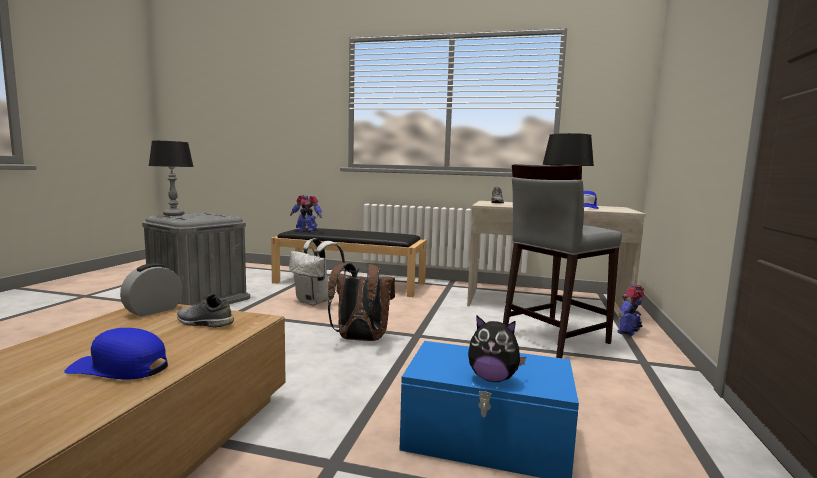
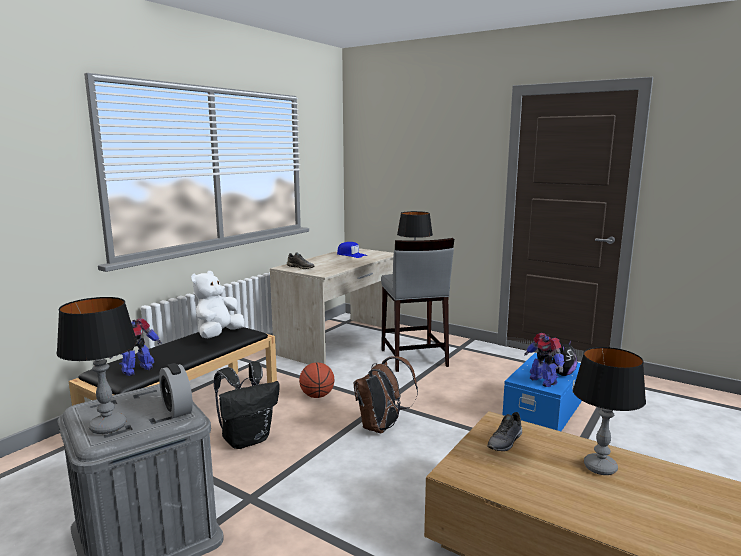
camera: 70 degrees left, 5 degrees up
blue cap [64,328,168,380] -> table lamp [573,347,646,475]
alarm clock [120,263,182,317] -> alarm clock moved to [159,363,193,418]
white backpack [289,238,346,306] -> black backpack [214,361,279,449]
toy robot [617,285,645,336] -> toy robot moved to [524,333,564,387]
none -> white plush toy [191,271,245,338]
none -> basketball [299,362,335,398]

